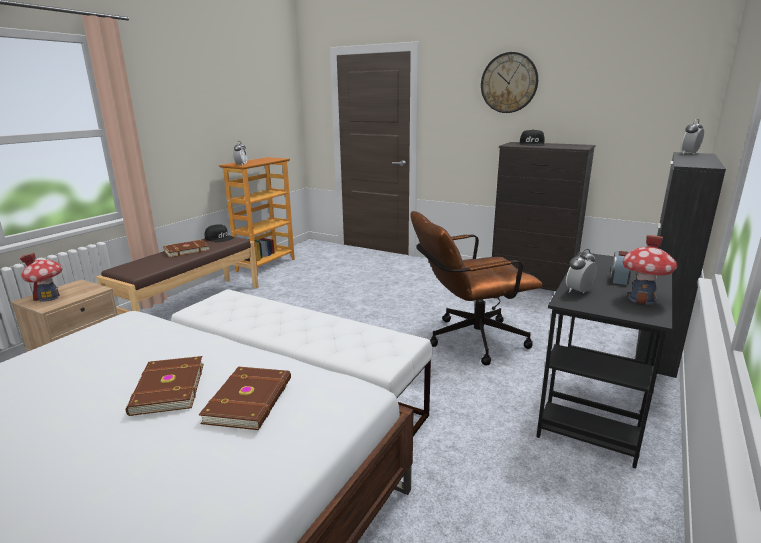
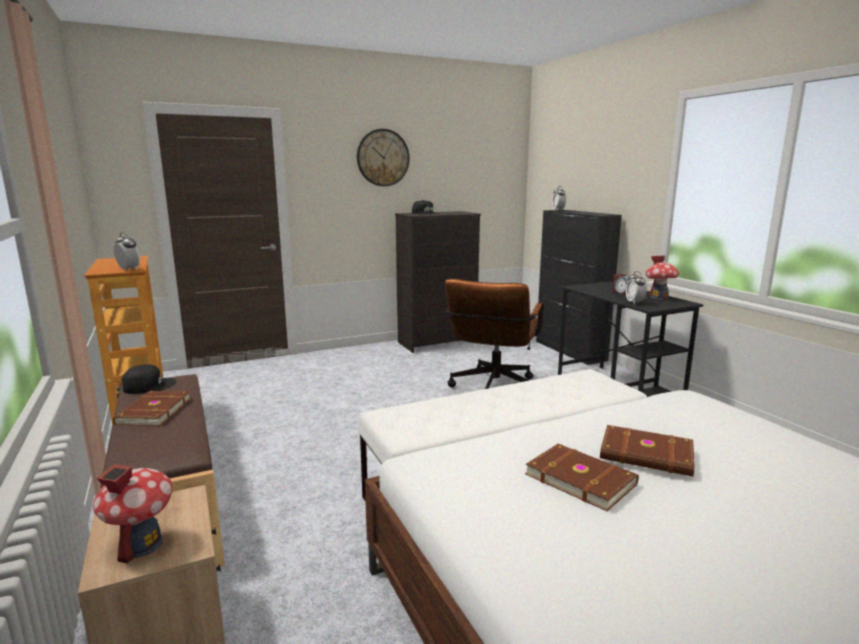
camera: 55 degrees left, 5 degrees down
brown book [199,367,291,430] -> brown book moved to [525,444,639,511]

